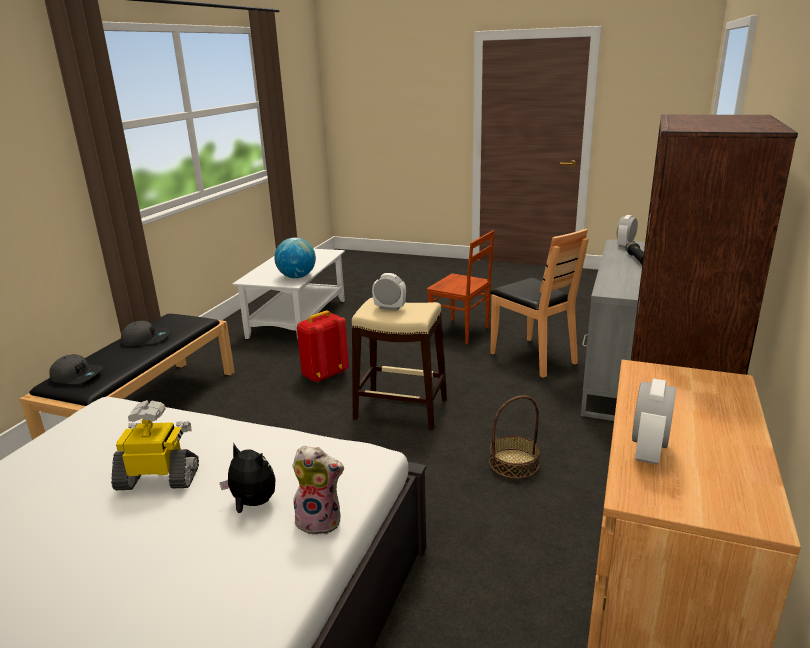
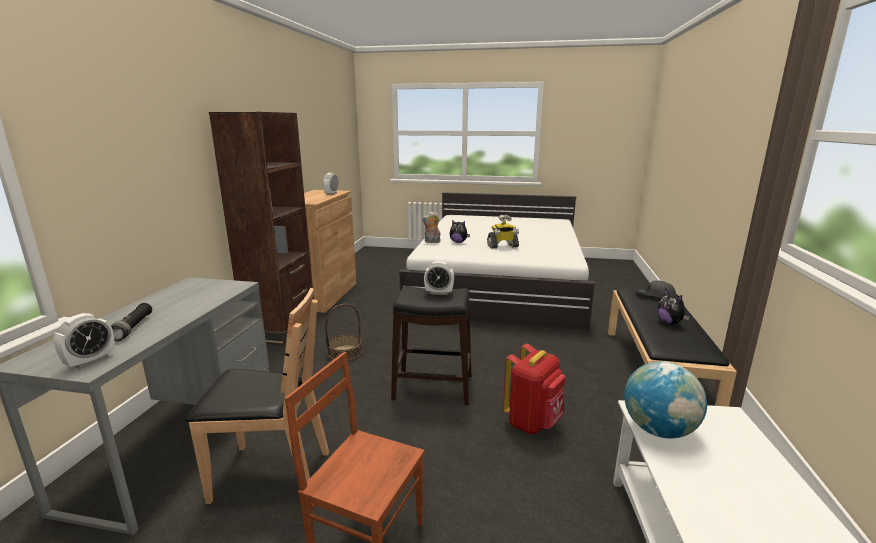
camera: 170 degrees right, 5 degrees down
grey cap [121,321,169,347] -> plush toy [657,289,690,324]
beige stool [352,298,447,430] -> black stool [391,286,472,405]
brown chair [490,229,589,378] -> brown chair turned 135 degrees clockwise [185,288,329,504]

